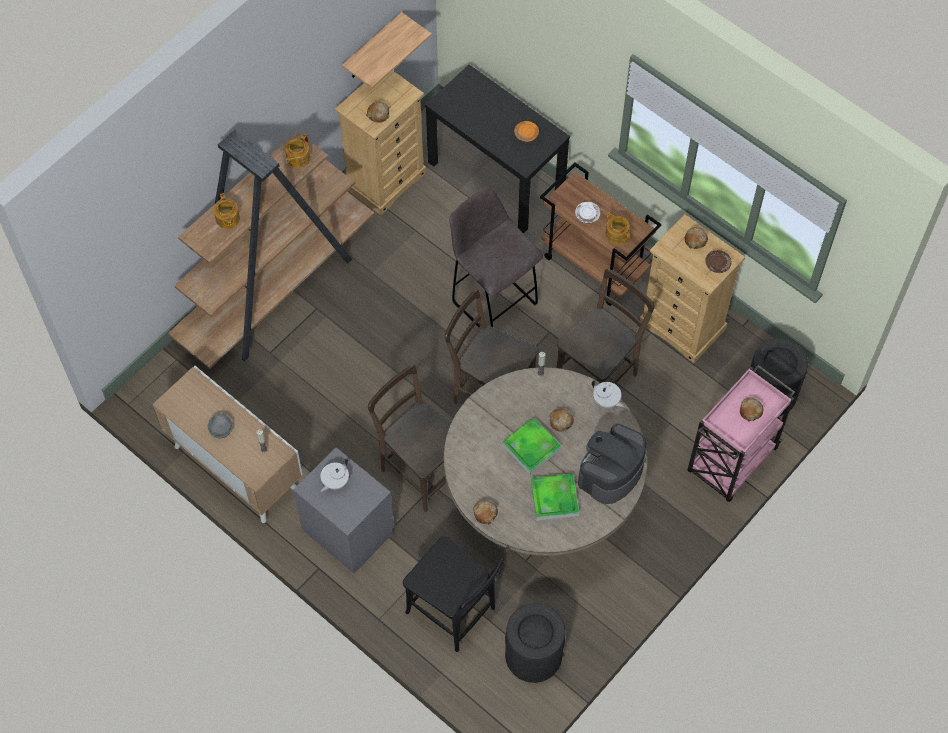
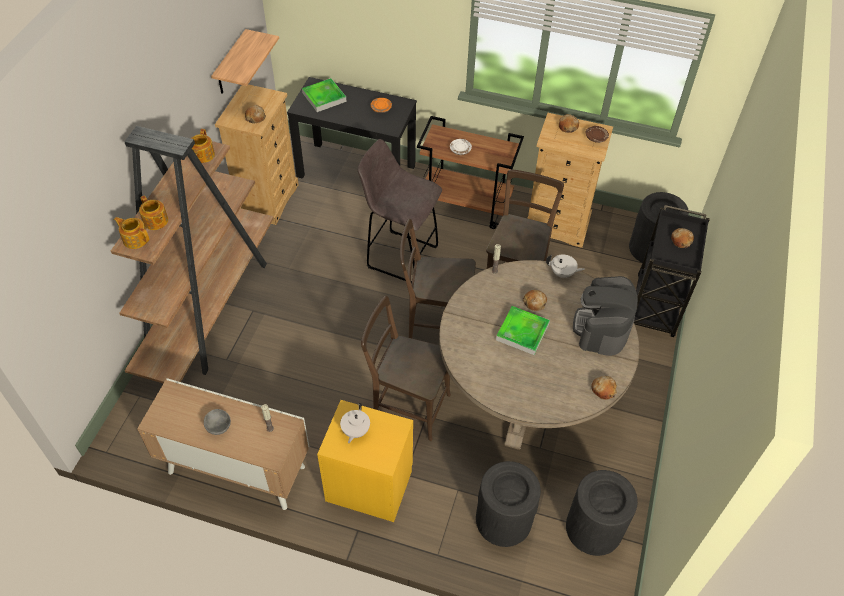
camera: 25 degrees left, 10 degrees down
grey nightstand [293,447,394,574] -> yellow nightstand [317,400,413,522]
black chair [403,536,504,652] -> black trash can [476,461,541,547]
bread [473,500,498,524] -> bread moved to [591,376,617,400]
tray [531,474,579,520] -> tray moved to [302,78,346,112]
teapot [606,212,630,244] -> teapot moved to [114,217,149,249]
pink cart [688,365,795,502] -> black cart [634,205,710,337]

